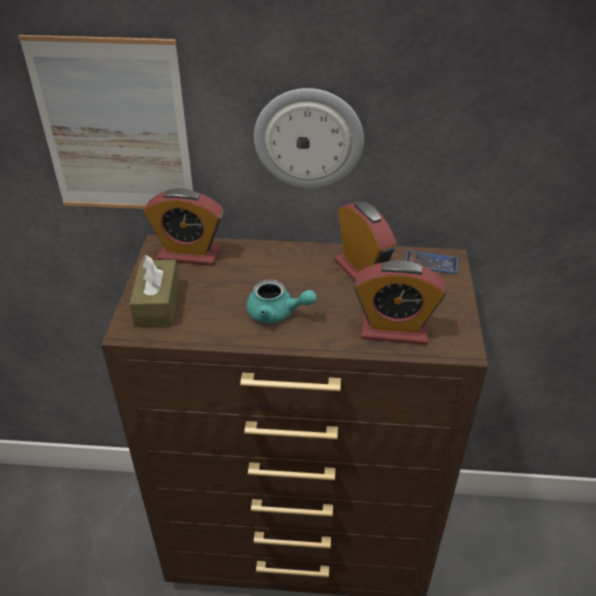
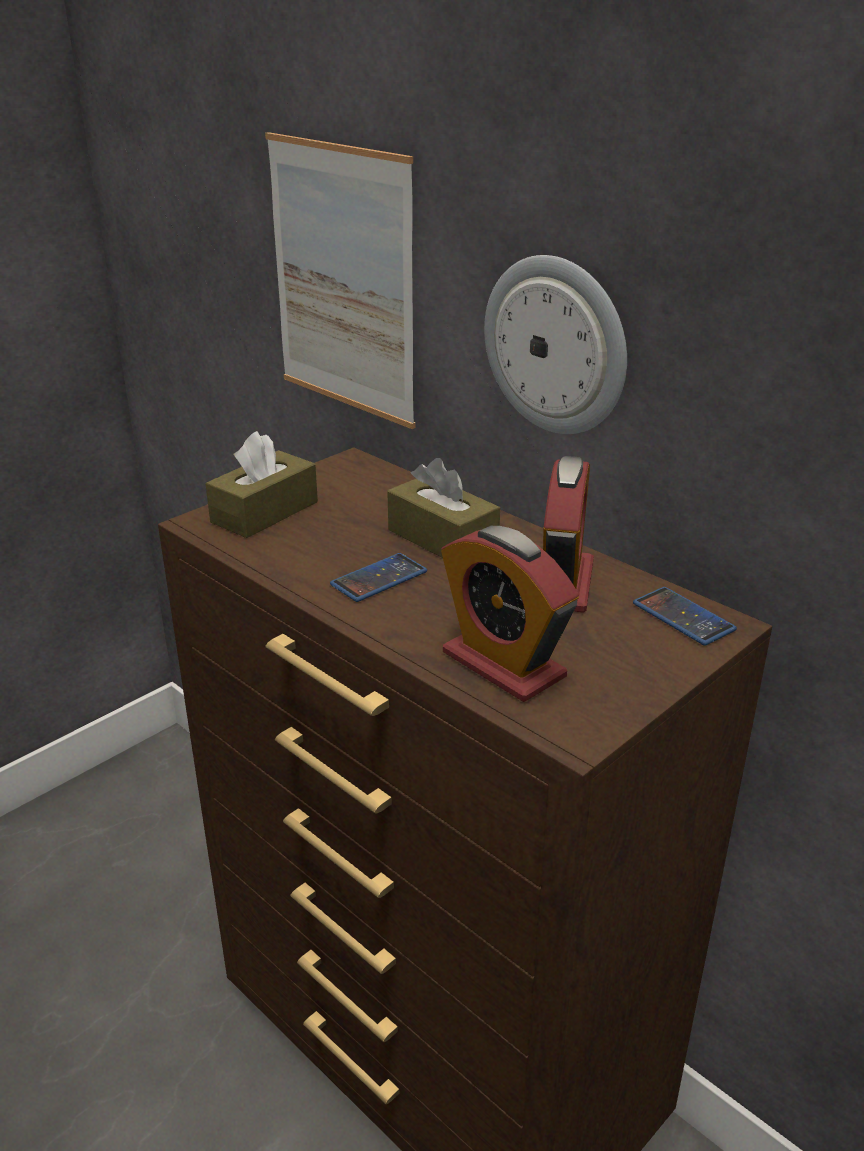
camera: 40 degrees right, 10 degrees down
alarm clock [144,188,224,266] -> none
turquoise teapot [246,279,317,324] -> phone [330,553,427,602]
none -> brown tissue box [387,458,500,558]

